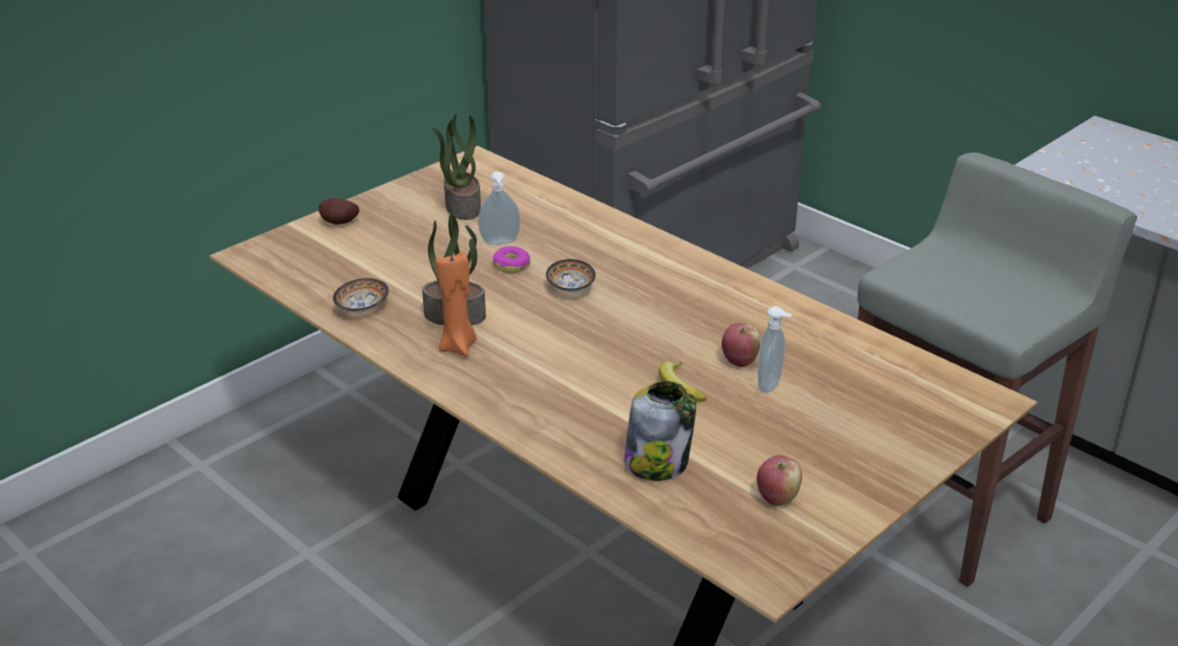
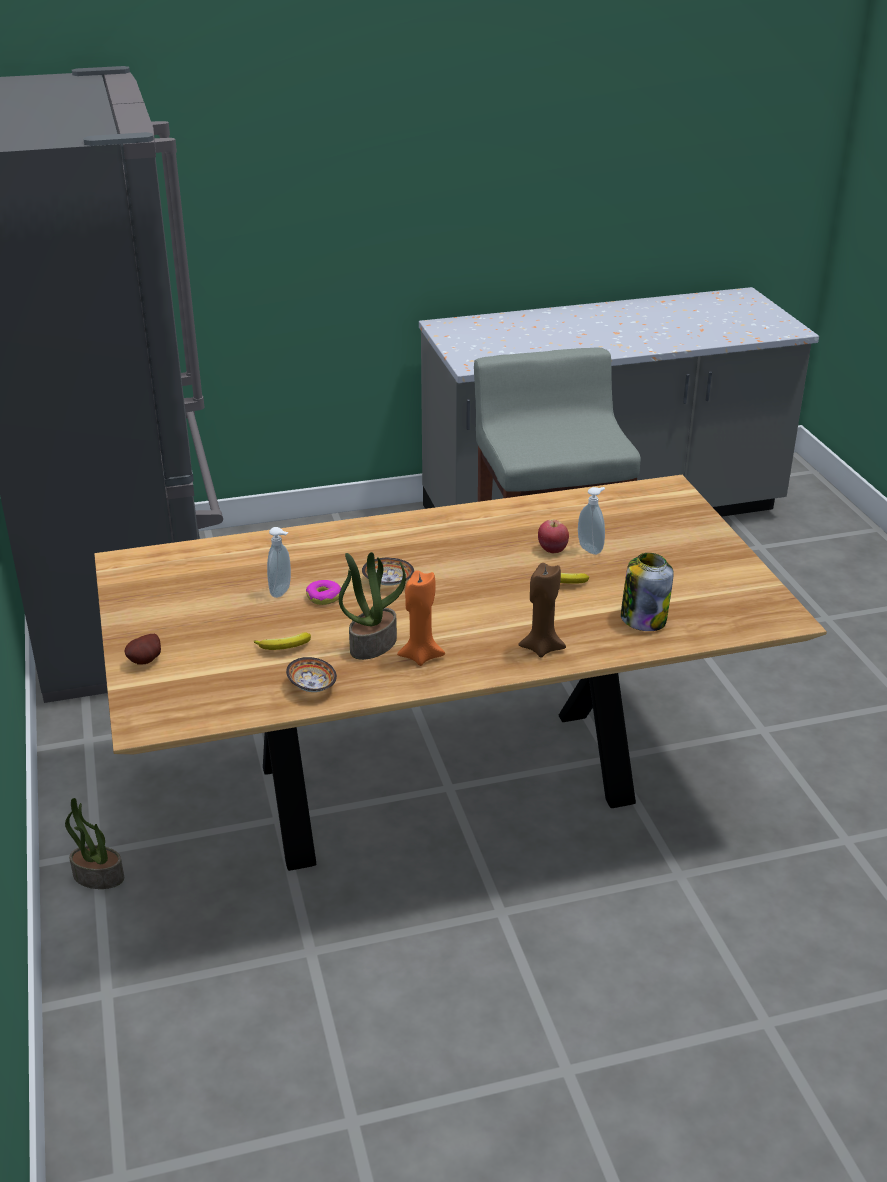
camera: 60 degrees left, 0 degrees up
potted plant [430,113,481,220] -> potted plant moved to [65,798,124,889]
apple [757,455,802,506] -> none
none -> banana [254,633,311,650]
none -> brown candle [518,563,566,657]

